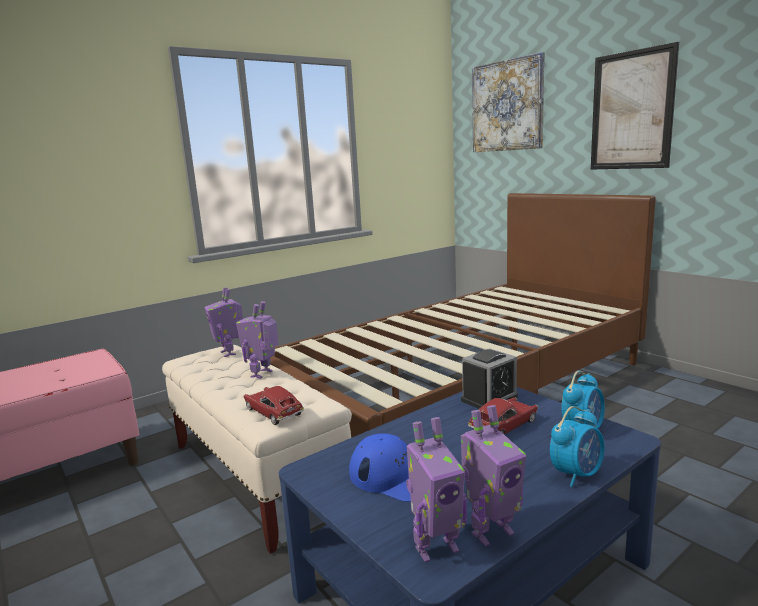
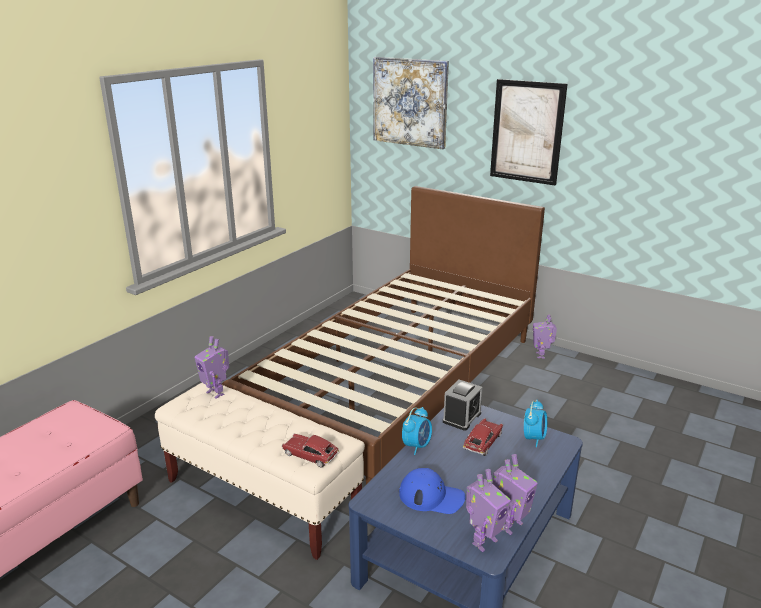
camera: 20 degrees left, 10 degrees up
toy robot [236,301,278,379] -> toy robot moved to [533,314,557,359]
alarm clock [550,406,605,487] -> alarm clock moved to [402,407,432,455]

